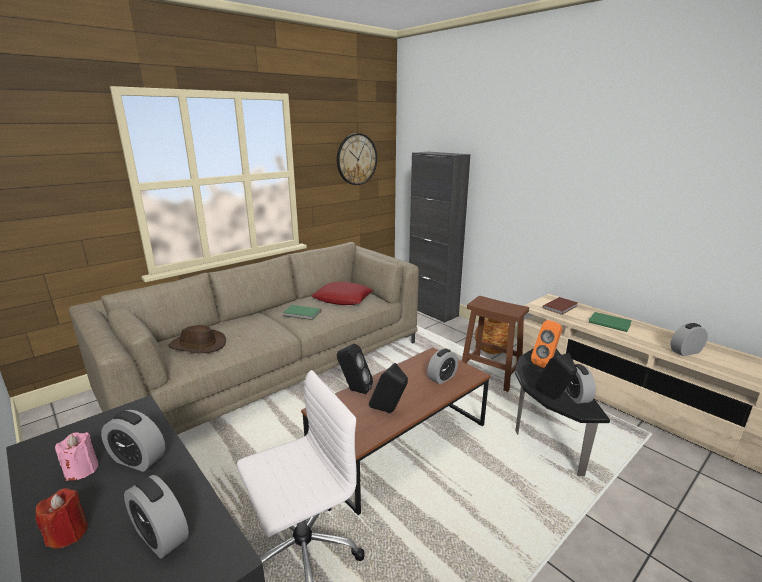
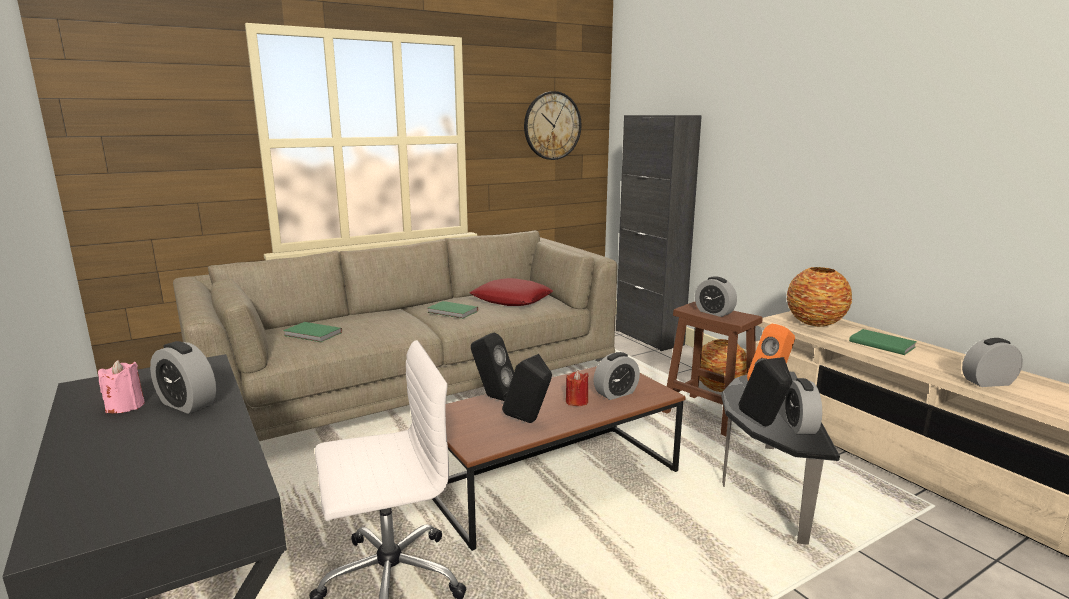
camera: 10 degrees right, 5 degrees down
red candle [35,488,88,548] -> red candle moved to [566,370,589,406]
alarm clock [124,475,189,559] -> alarm clock moved to [695,276,737,317]
brown hat [169,325,226,354] -> green book [283,322,342,342]
brown book [543,297,578,315] -> vase [787,267,852,327]

